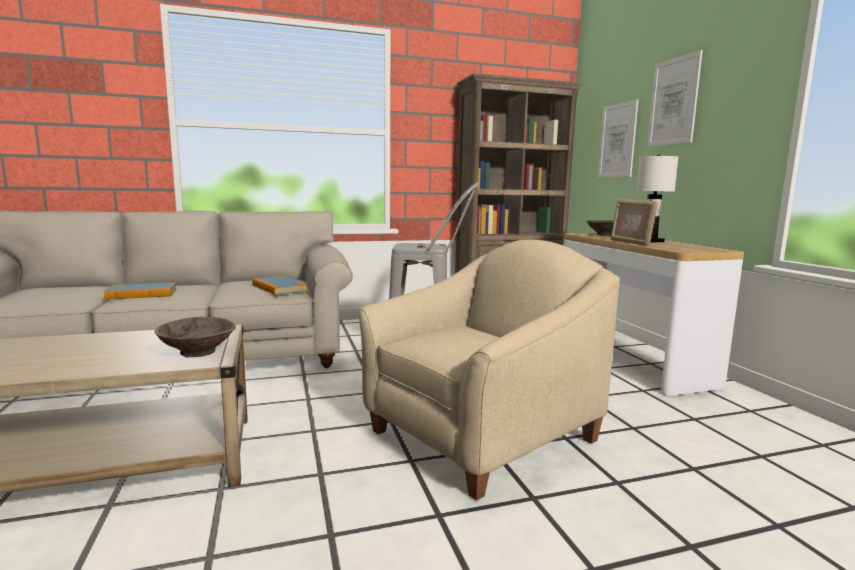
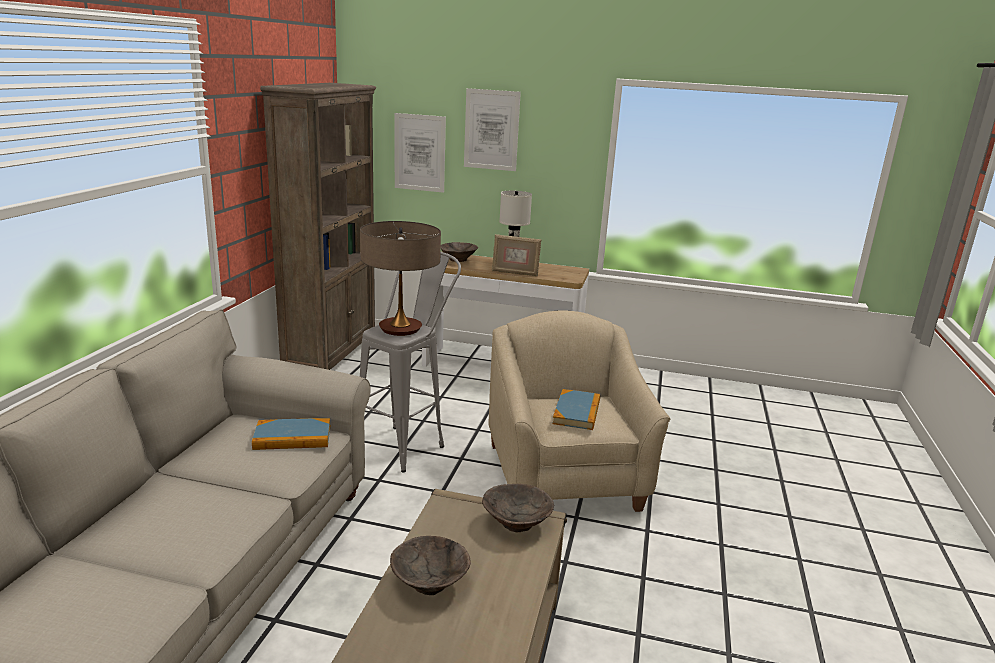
camera: 60 degrees left, 10 degrees up
book [104,283,177,299] -> book moved to [552,389,600,430]
none -> table lamp [360,221,441,336]
none -> brown bowl [390,536,471,595]

